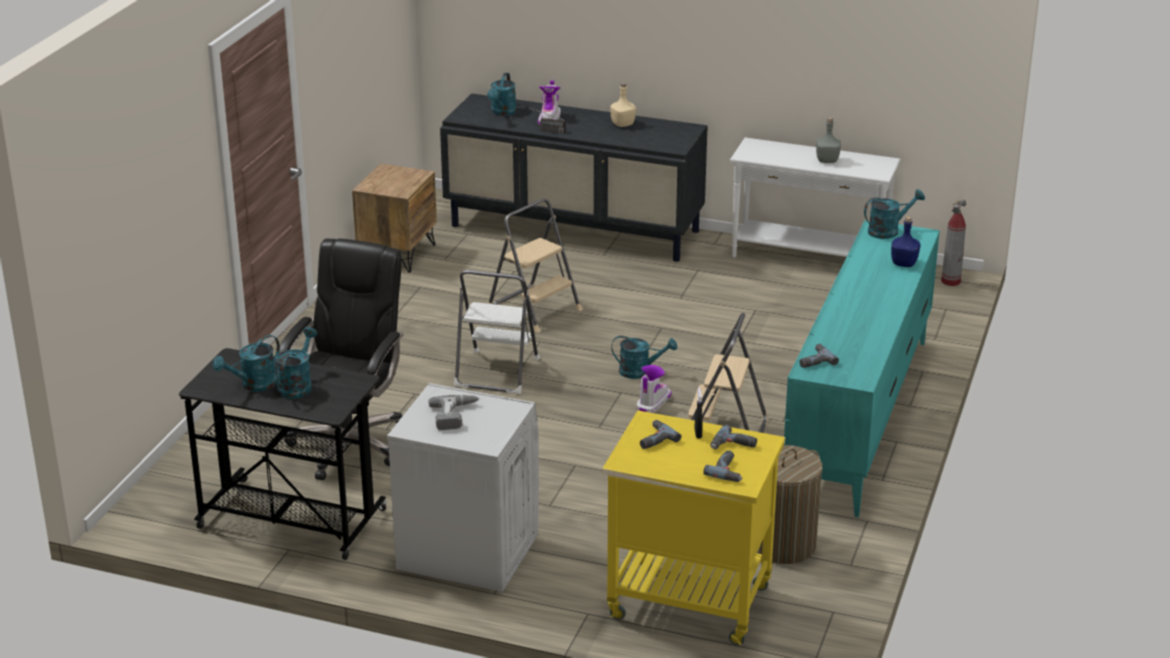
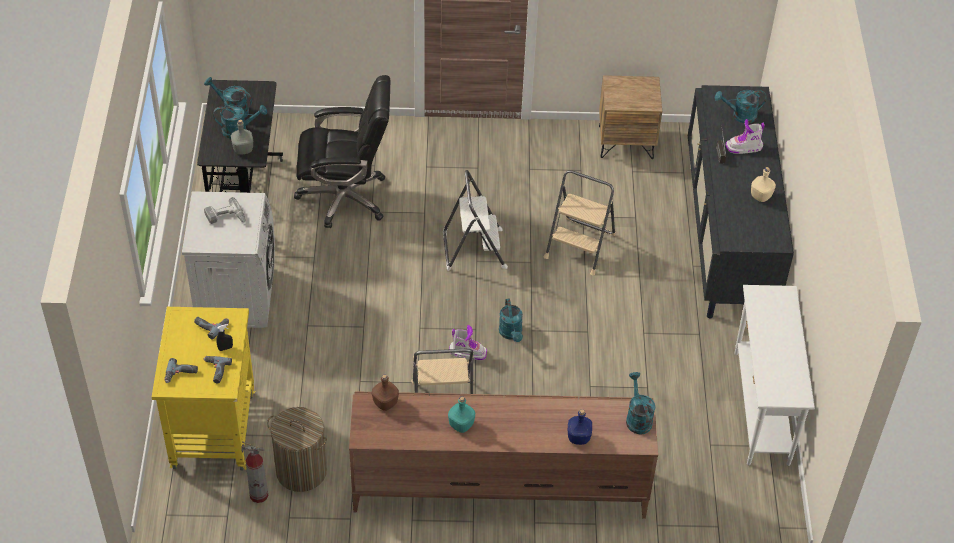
camera: 70 degrees right, 20 degrees up
turquoise cabinet [784,220,940,518] -> brown cabinet [349,391,658,519]
power drill [799,344,839,368] -> brown bottle [372,374,399,411]
grey bottle [816,118,841,163] -> grey bottle moved to [231,119,253,155]
turquoise watering can [864,189,925,239] -> turquoise watering can turned 150 degrees counterclockwise [626,372,656,434]
fire extinguisher [941,200,966,286] -> fire extinguisher moved to [241,441,269,503]
none -> turquoise bottle [448,396,475,433]

